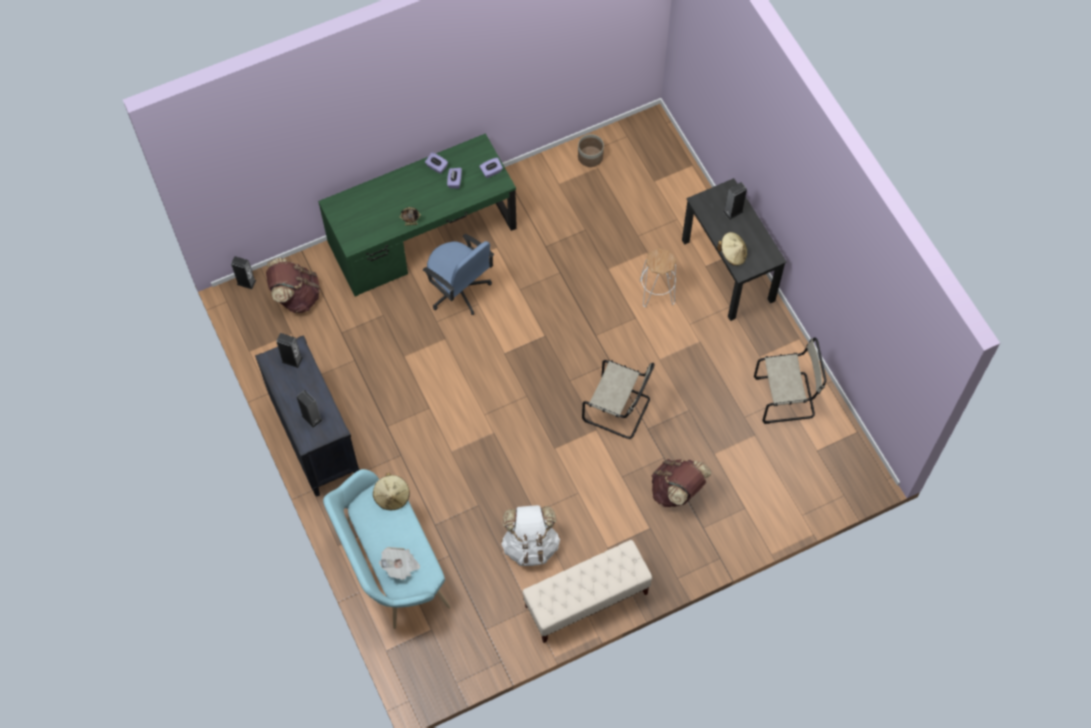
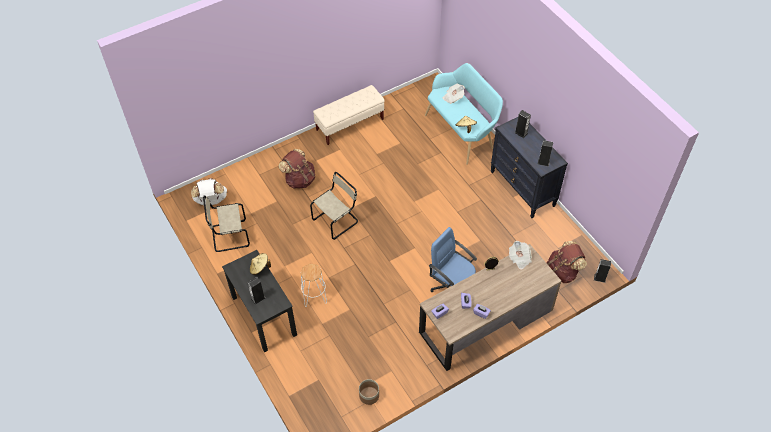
camera: 175 degrees right, 10 degrees down
green desk [318,133,517,296] -> brown desk [419,244,561,371]
white backpack [501,505,560,566] -> white backpack moved to [191,178,227,205]
beige chair [582,360,655,439] -> beige chair turned 120 degrees clockwise [310,172,358,240]
none -> newspaper [509,241,532,270]

